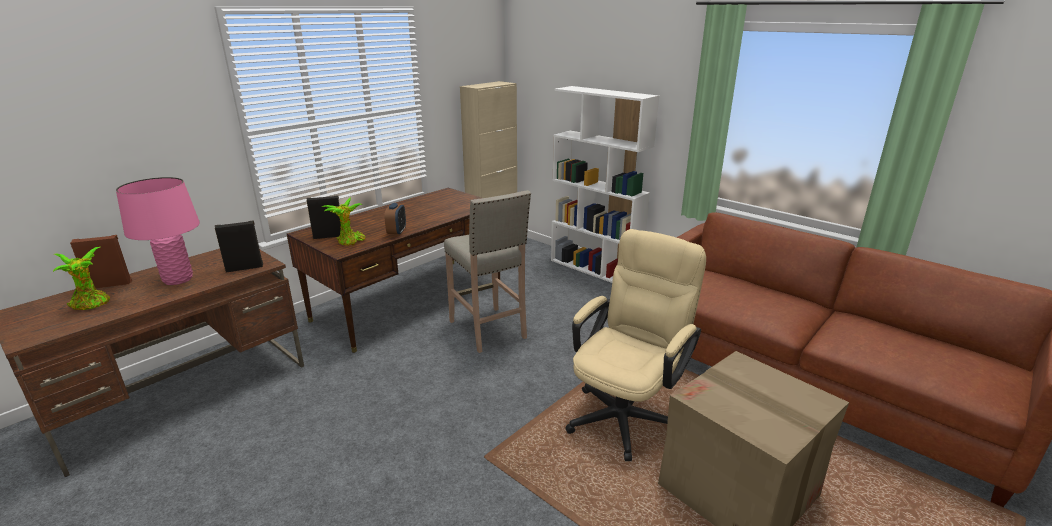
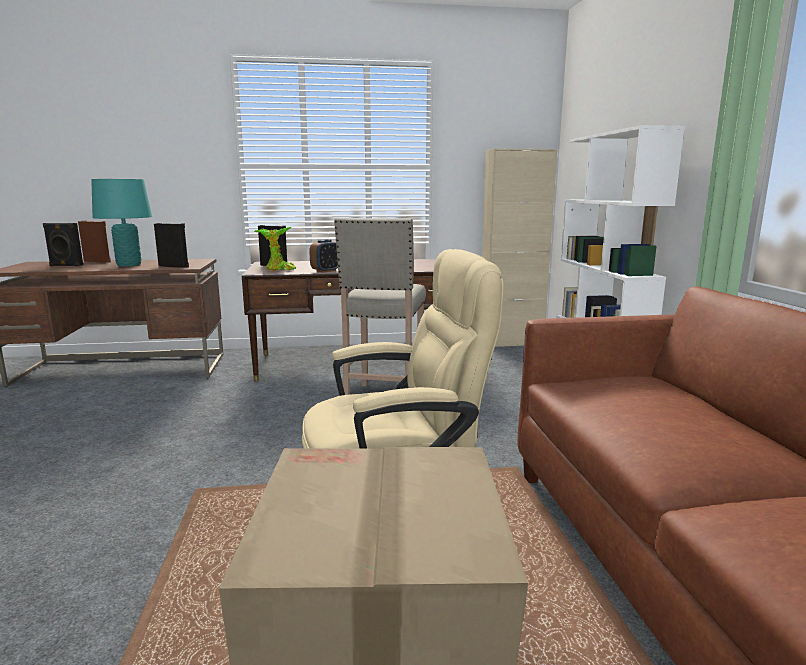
camera: 40 degrees right, 10 degrees down
potted plant [53,247,110,310] -> black speaker [43,223,83,266]
pink table lamp [116,177,200,285] -> turquoise table lamp [91,179,152,267]

